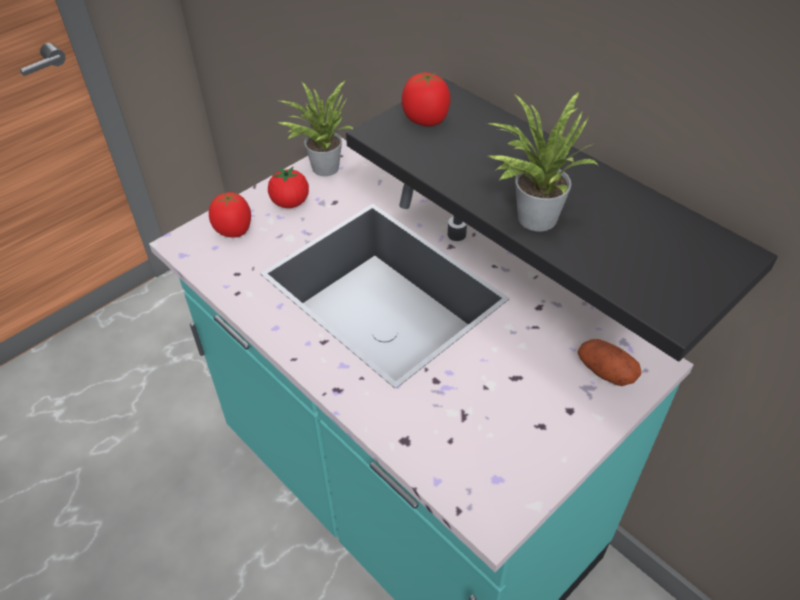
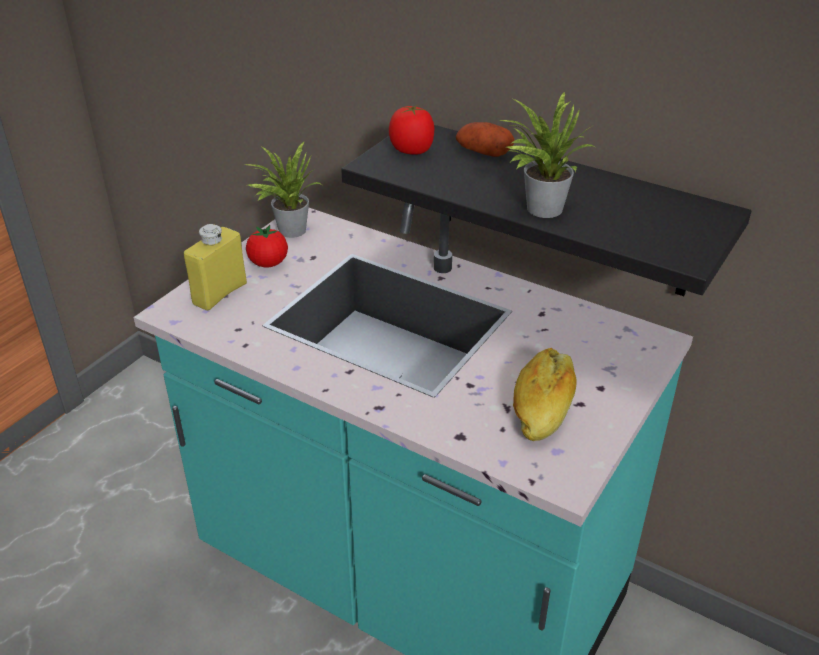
camera: 15 degrees left, 10 degrees down
tomato [209,192,251,238] -> yellow bottle [184,224,247,311]
potato [578,339,642,386] -> potato moved to [456,122,514,157]
none -> bread [513,348,577,441]

